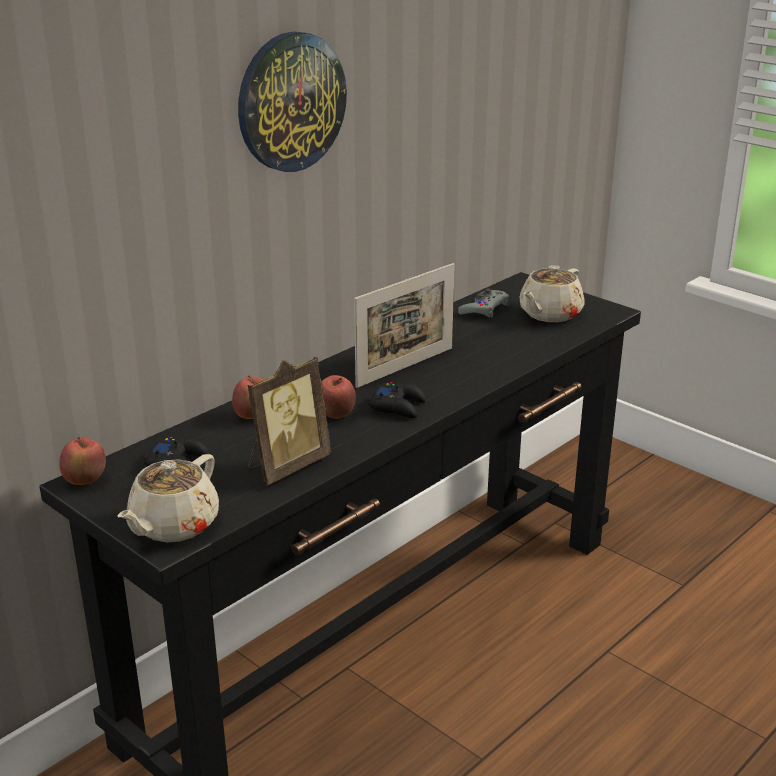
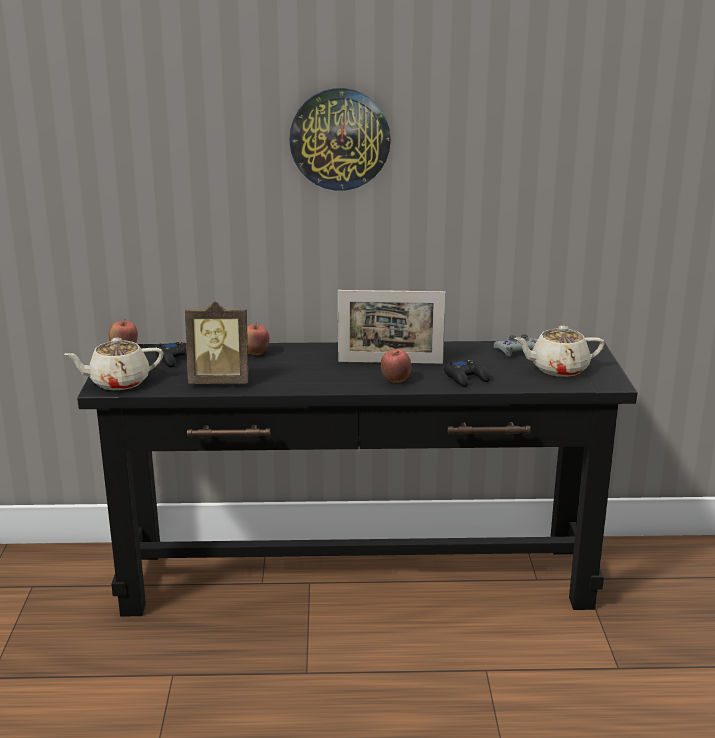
camera: 45 degrees right, 5 degrees down
apple [321,375,356,419] -> apple moved to [381,349,411,383]
black game controller [368,382,426,418] -> black game controller moved to [444,360,490,387]

